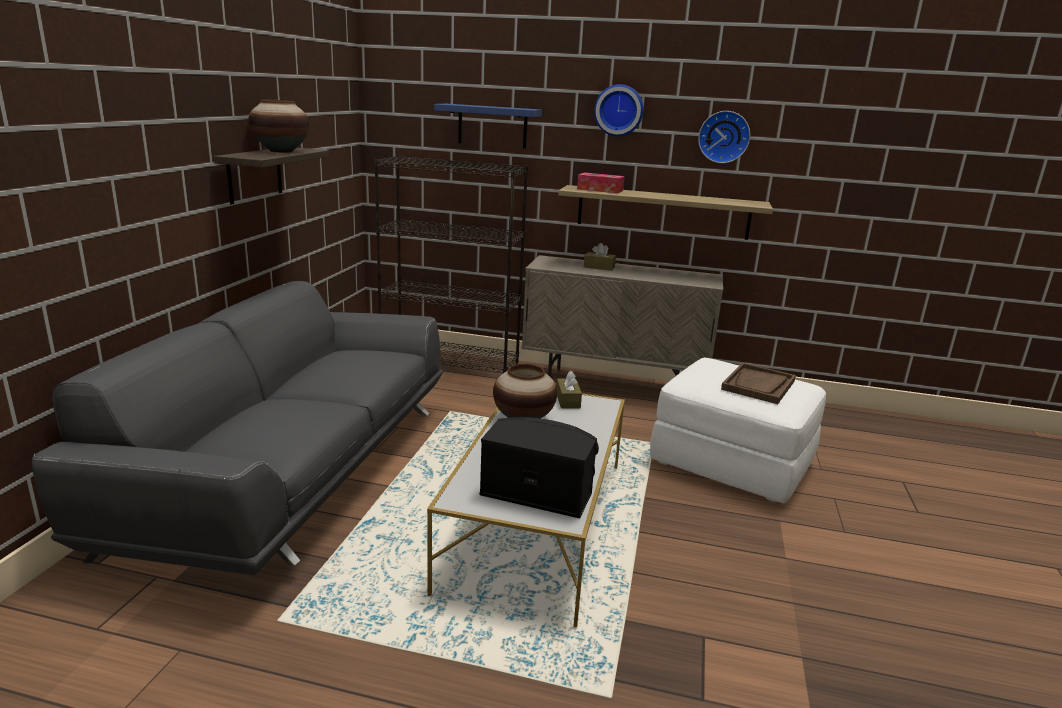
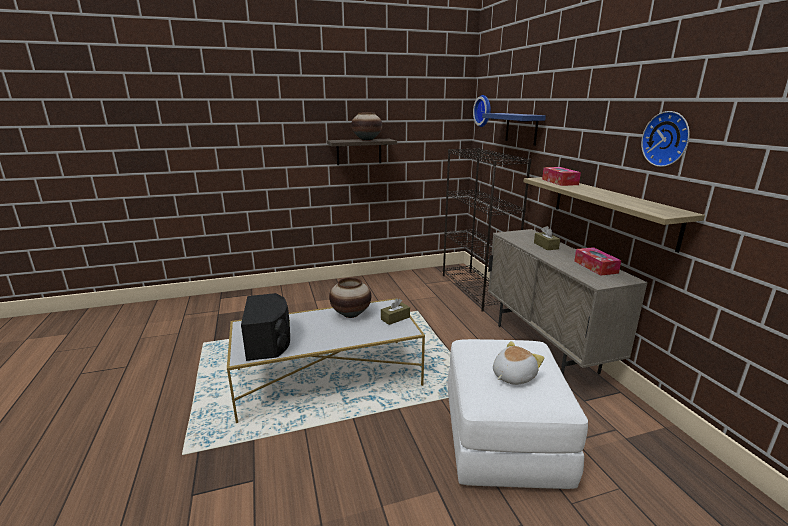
camera: 60 degrees right, 0 degrees up
grey sofa [32,281,443,575] -> none
wall clock [594,84,644,137] -> wall clock moved to [473,95,491,127]
brown tray [721,362,796,404] -> plush toy [493,341,544,385]
none -> tissue box [574,247,621,276]

